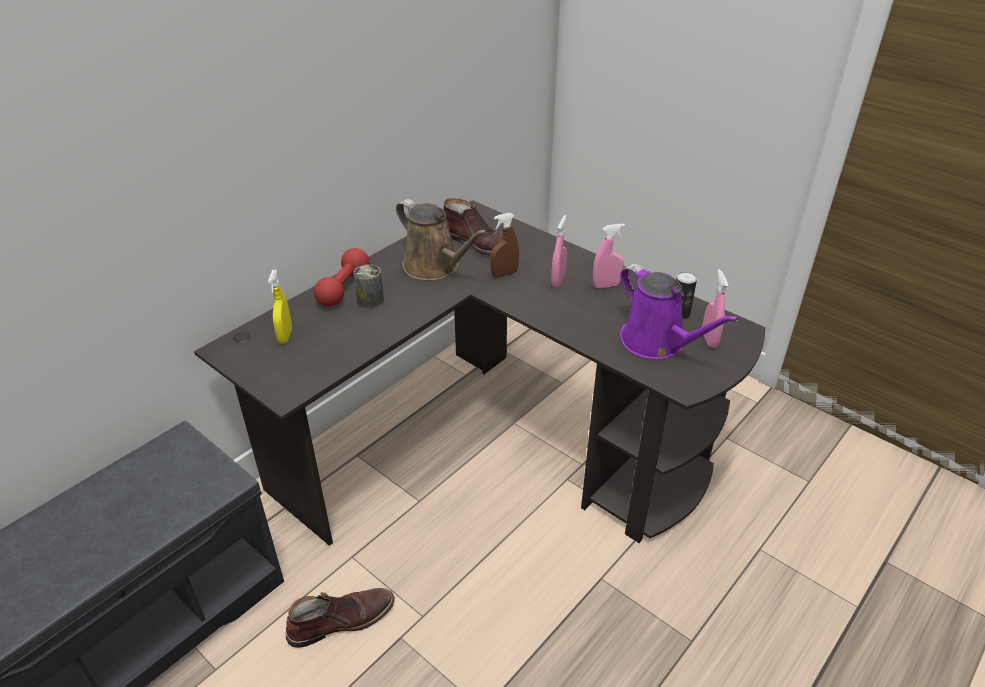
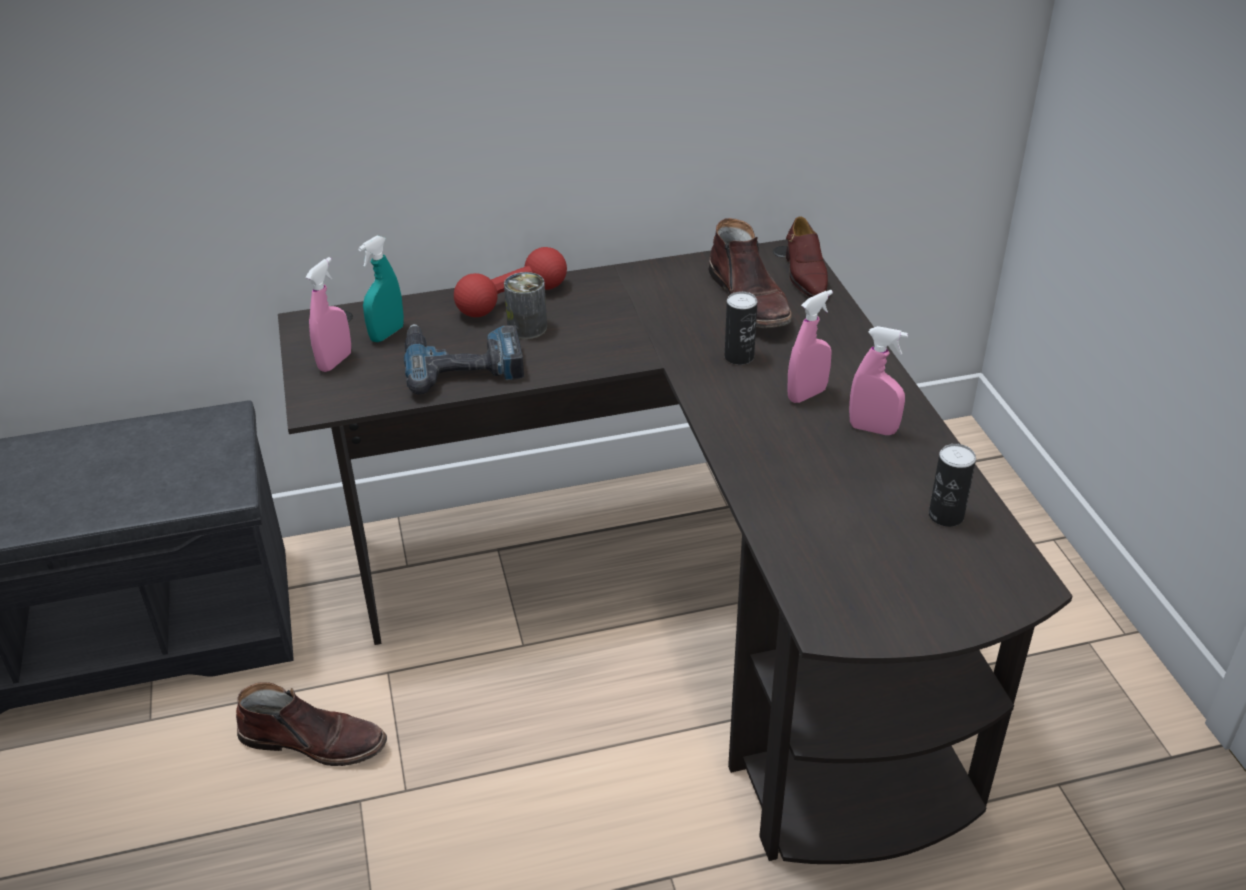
camera: 35 degrees right, 0 degrees up
yellow spray bottle [268,270,292,344] -> turquoise spray bottle [358,236,404,342]
brown watering can [396,199,488,281] -> none
brown spray bottle [490,213,519,277] -> can [724,291,757,365]
purple watering can [620,264,739,359] -> none
pink spray bottle [702,269,728,348] -> pink spray bottle moved to [305,257,351,372]
none -> power drill [404,324,524,395]
none -> brown shoe [786,217,828,297]

